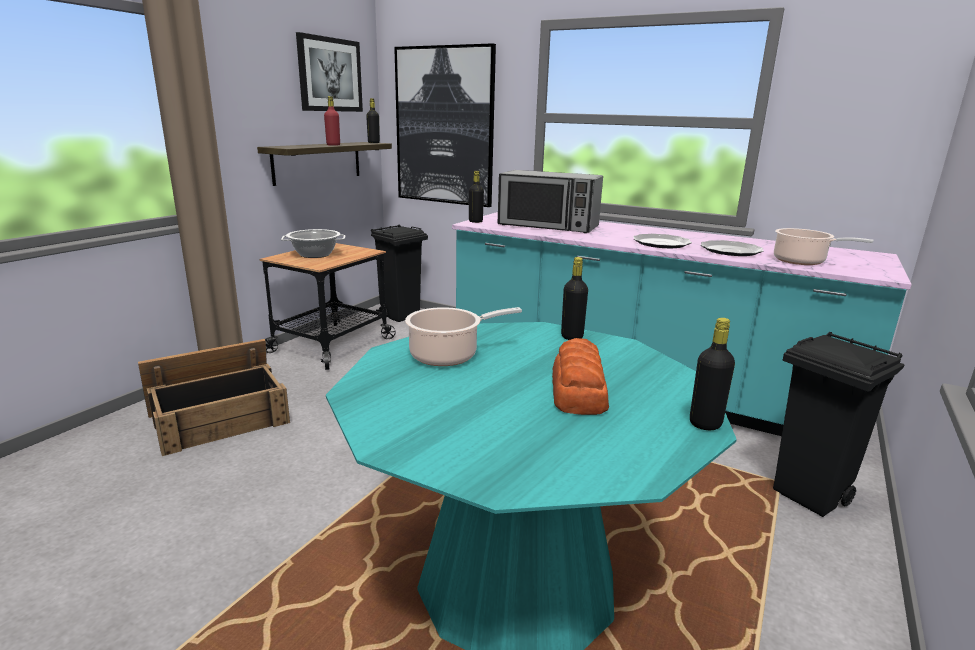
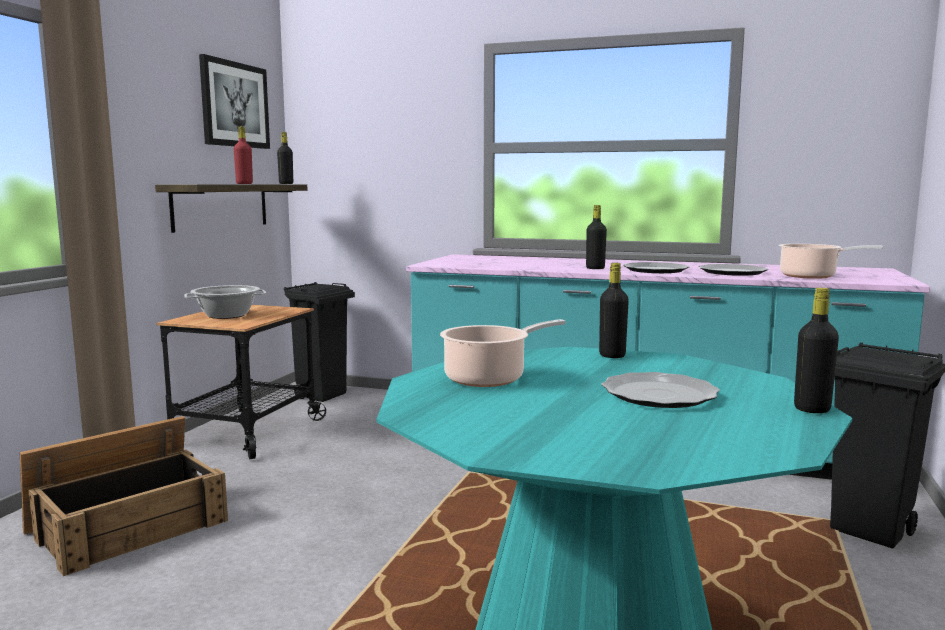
camera: 10 degrees left, 10 degrees down
picture [394,43,496,207] -> none
black bottle [469,171,484,223] -> black bottle moved to [586,205,607,269]
microwave [498,170,603,233] -> none
bread [552,338,609,415] -> plate [601,372,720,408]

